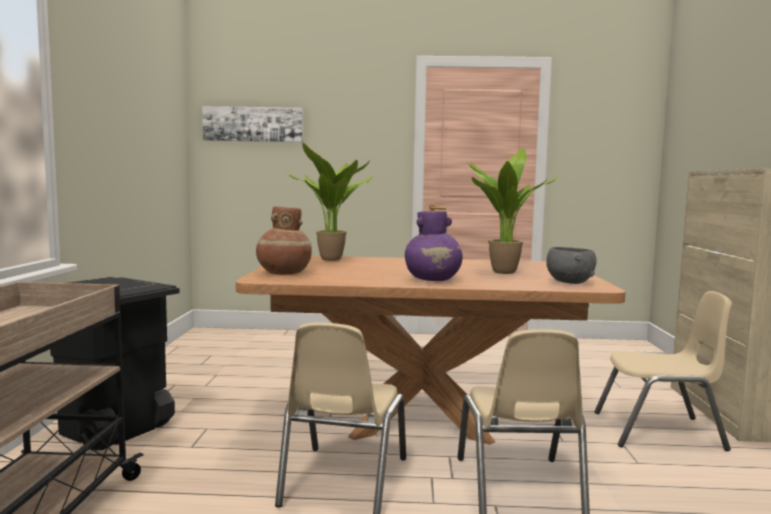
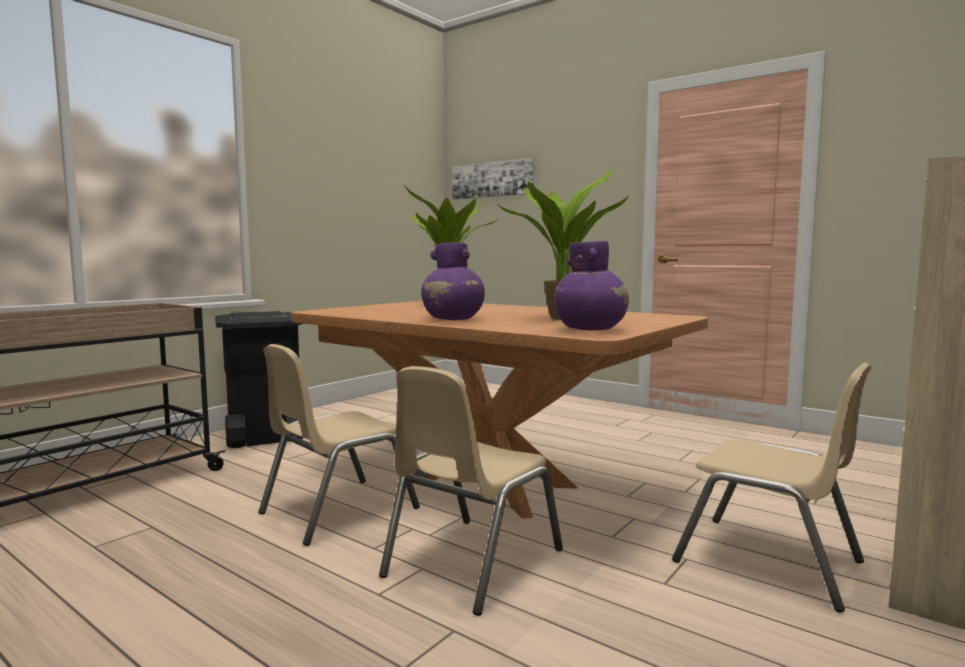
camera: 35 degrees right, 0 degrees up
brown vase [256,206,312,275] -> none
grey bowl [546,247,597,284] -> purple vase [554,241,629,330]

